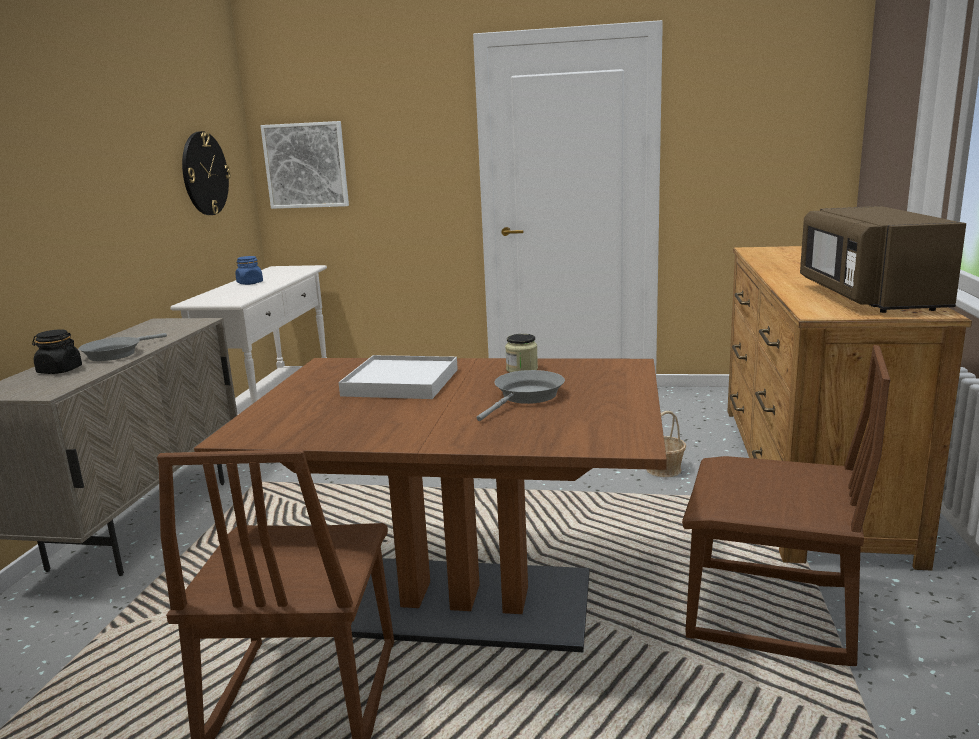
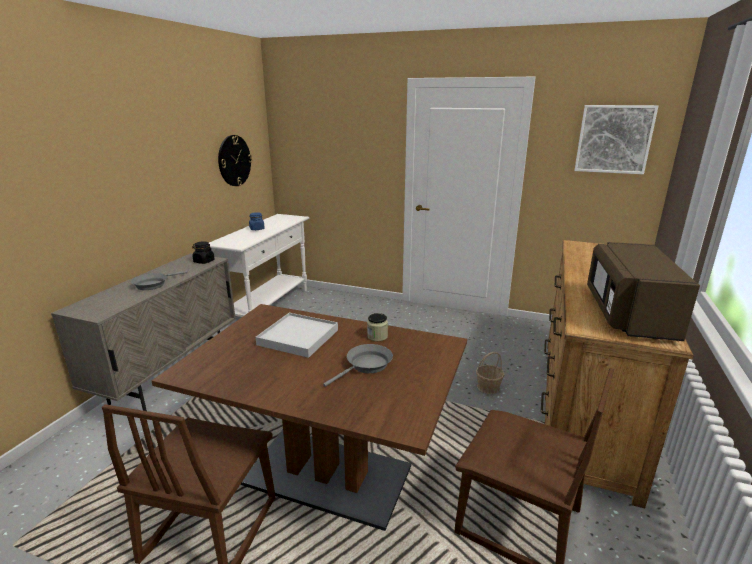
camera: 10 degrees right, 5 degrees up
black jar [32,329,82,374] -> black jar moved to [192,241,215,264]
picture [260,121,349,209] -> picture moved to [575,105,658,174]

